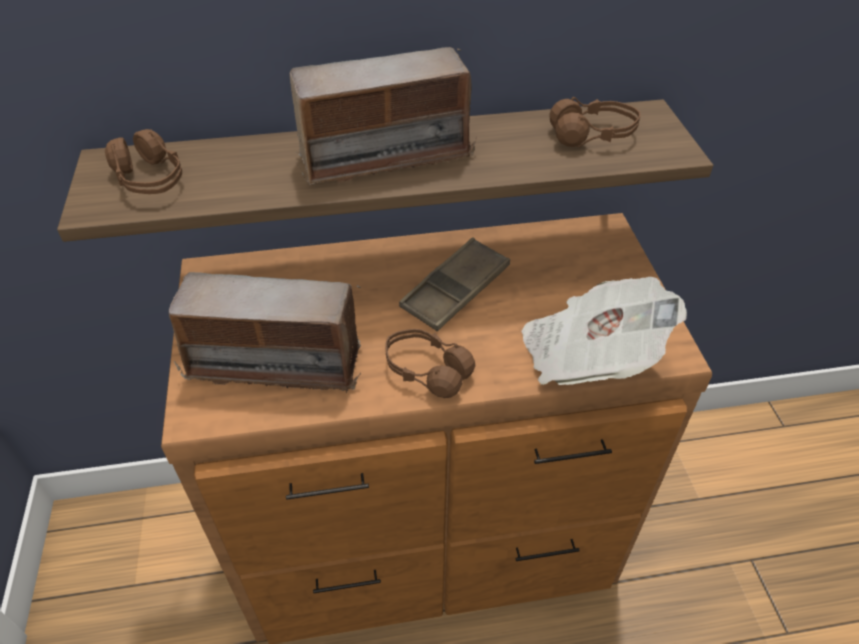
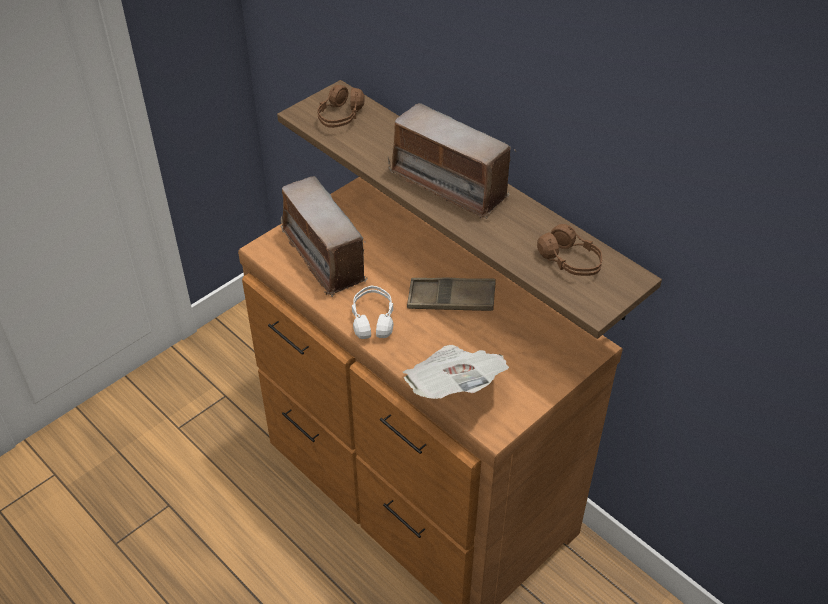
camera: 55 degrees right, 0 degrees up
brown headphones [385,329,476,398] -> white headphones [352,286,393,339]

